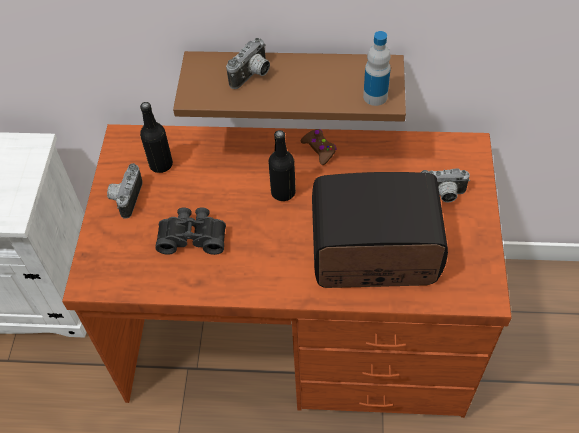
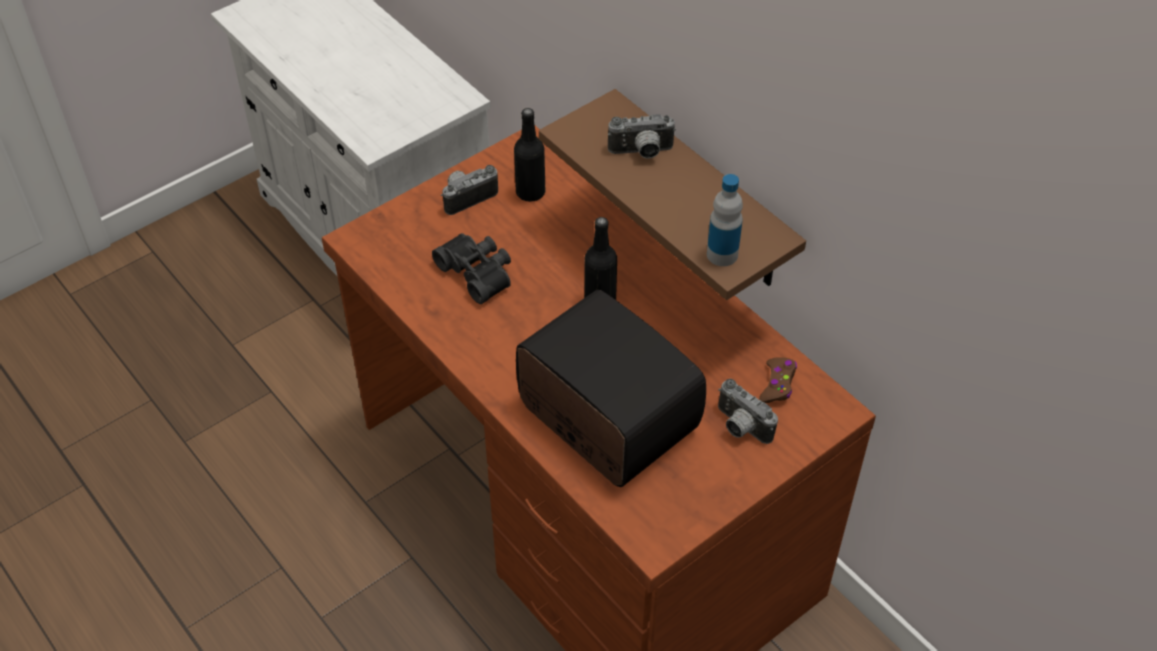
camera: 45 degrees right, 5 degrees down
brown game controller [301,129,337,165] -> brown game controller moved to [759,357,797,403]

